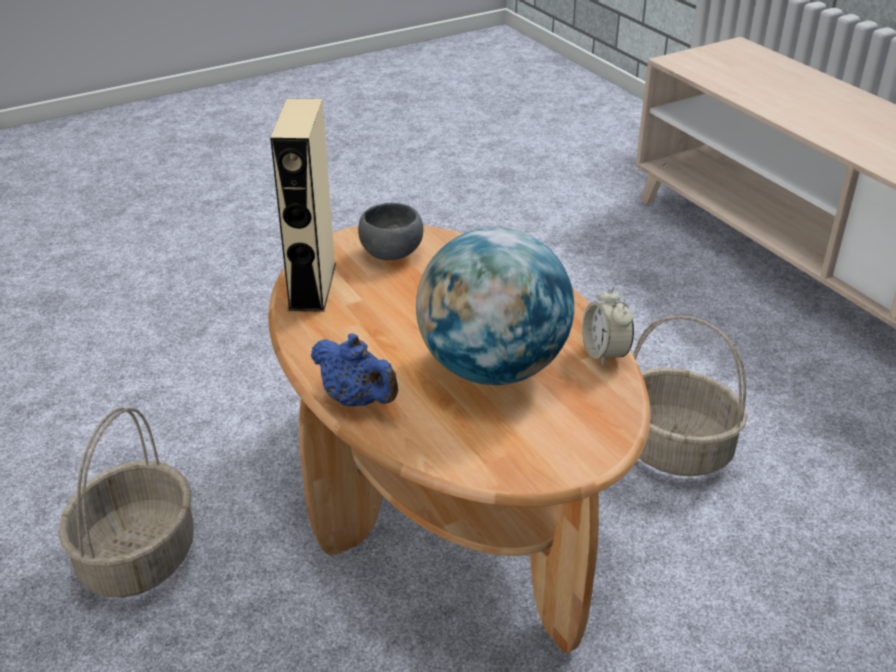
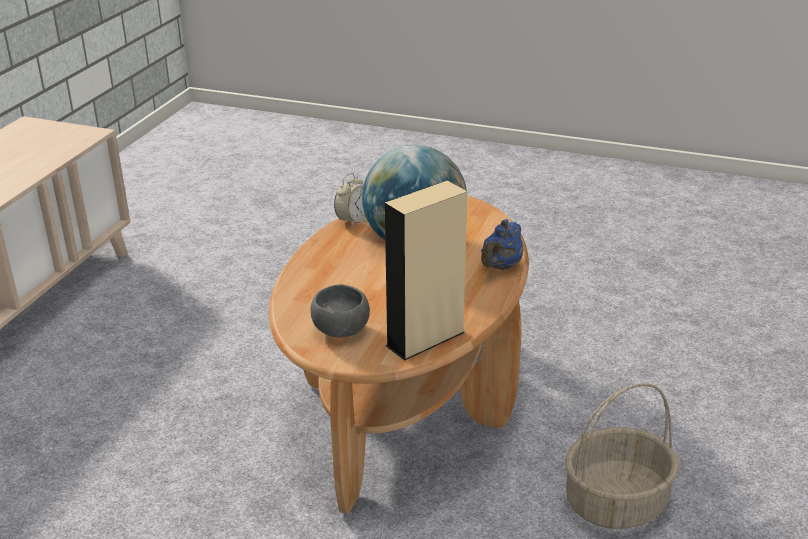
camera: 130 degrees left, 5 degrees down
blue teapot [311,333,398,406] -> blue teapot turned 150 degrees counterclockwise [481,219,524,270]
basket [633,316,747,476] -> none

